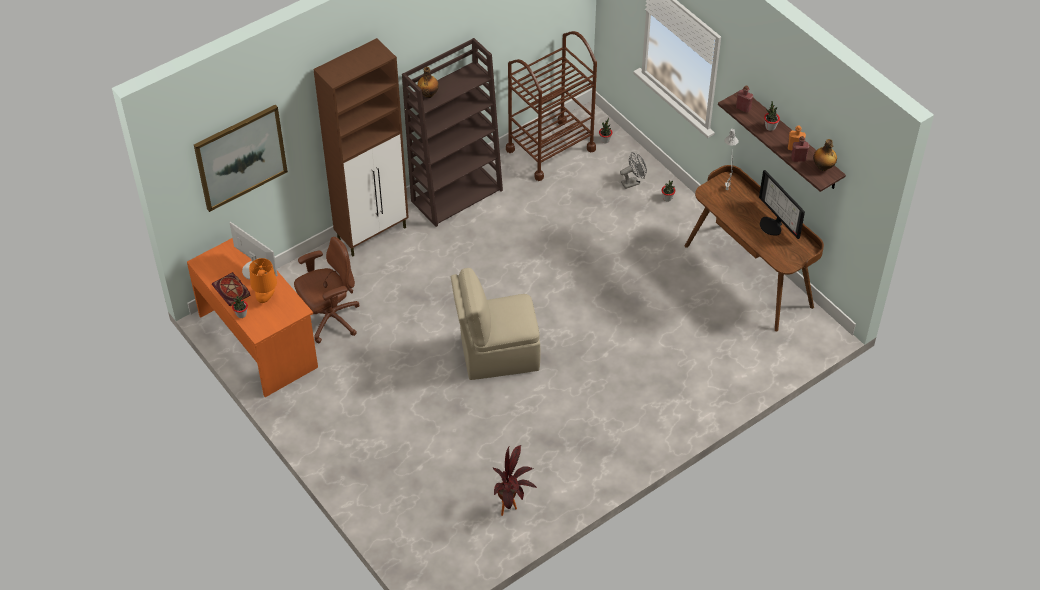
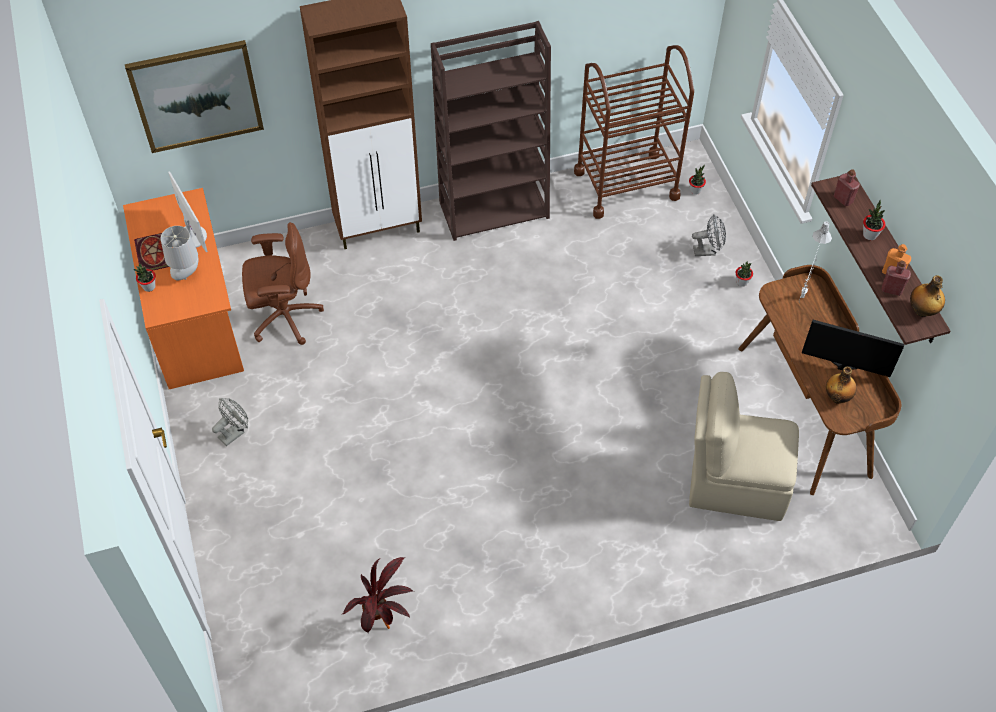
camera: 20 degrees right, 5 degrees up
orange table lamp [249,258,277,303] -> grey table lamp [161,226,199,280]
bottle [417,67,439,98] -> bottle moved to [826,367,857,404]
beige chair [451,268,540,380] -> beige chair moved to [689,372,799,521]
monitor [759,170,805,239] -> monitor turned 120 degrees clockwise [802,320,904,377]
none -> grey fan [212,398,248,446]

